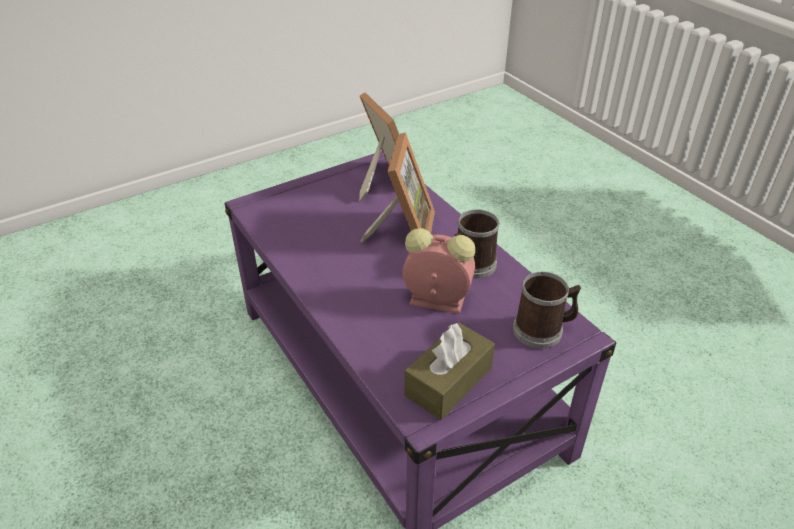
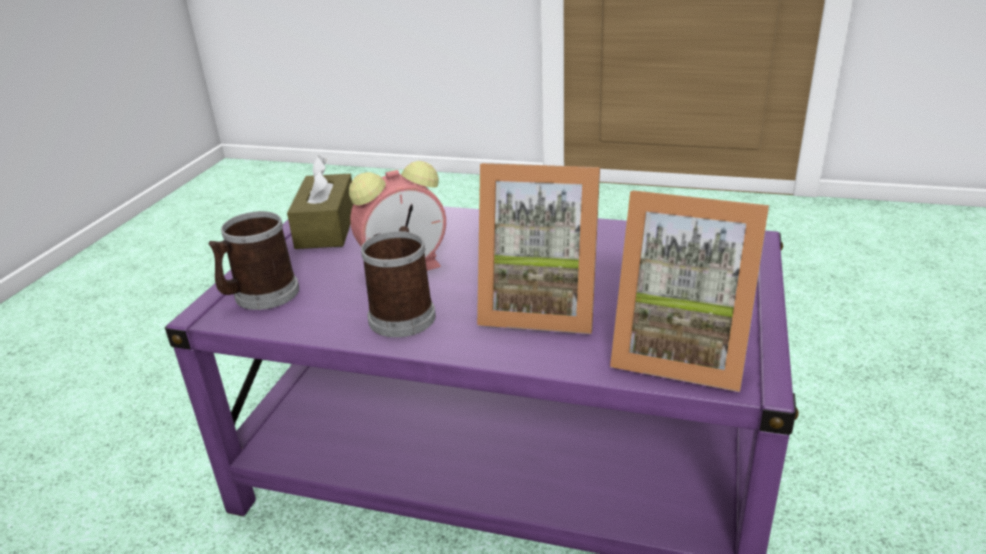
camera: 140 degrees right, 10 degrees down
picture frame [360,132,435,242] -> picture frame turned 45 degrees counterclockwise [477,163,600,334]

